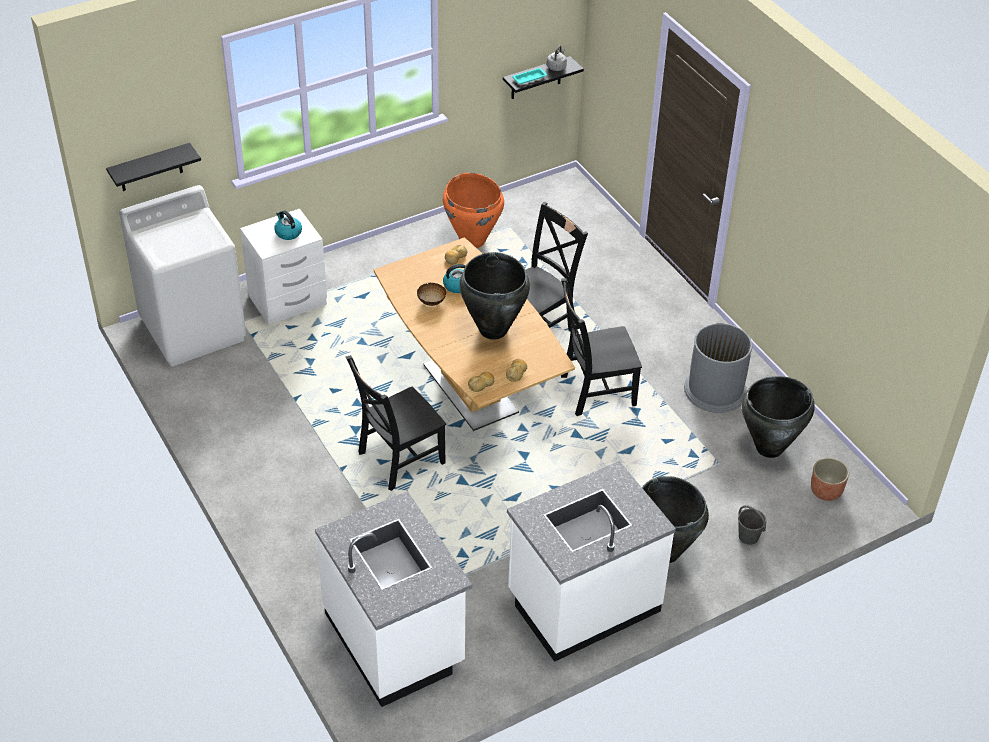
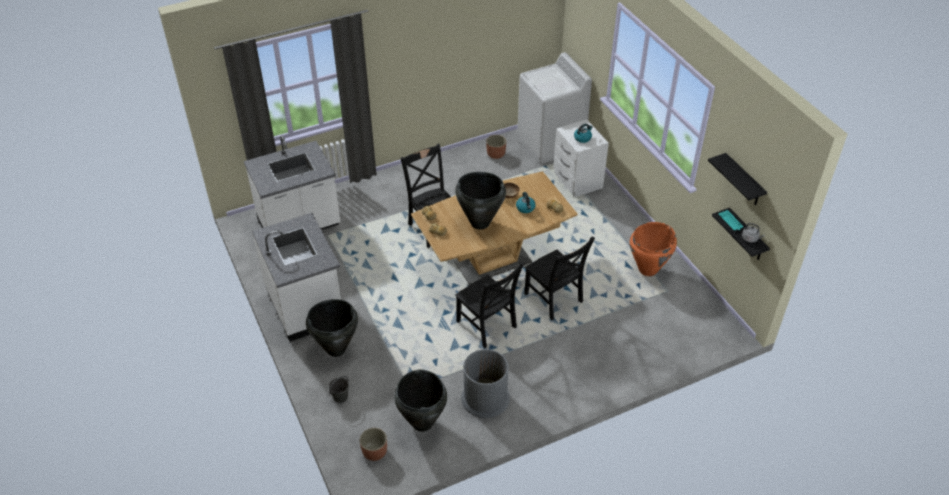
camera: 95 degrees right, 0 degrees up
black shelf [106,143,201,191] -> black shelf moved to [708,153,767,205]
black chair [561,278,642,416] -> black chair turned 150 degrees clockwise [455,262,524,348]
none -> planter [486,135,506,159]

